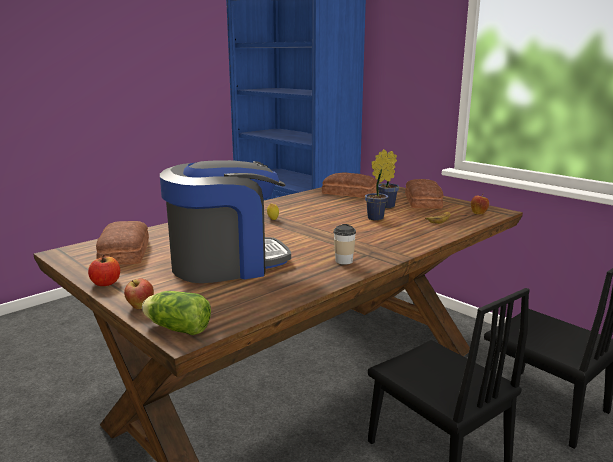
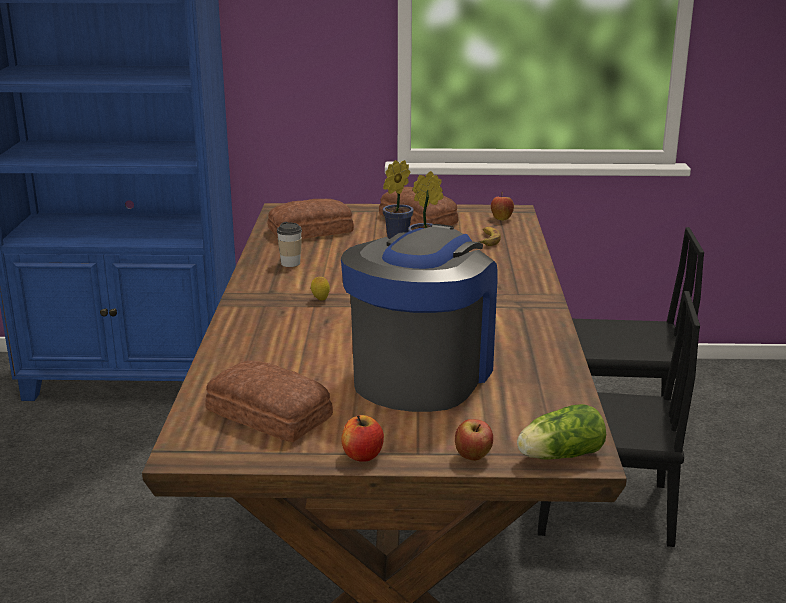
camera: 45 degrees left, 5 degrees up
cup [333,224,356,265] -> cup moved to [277,222,302,267]

